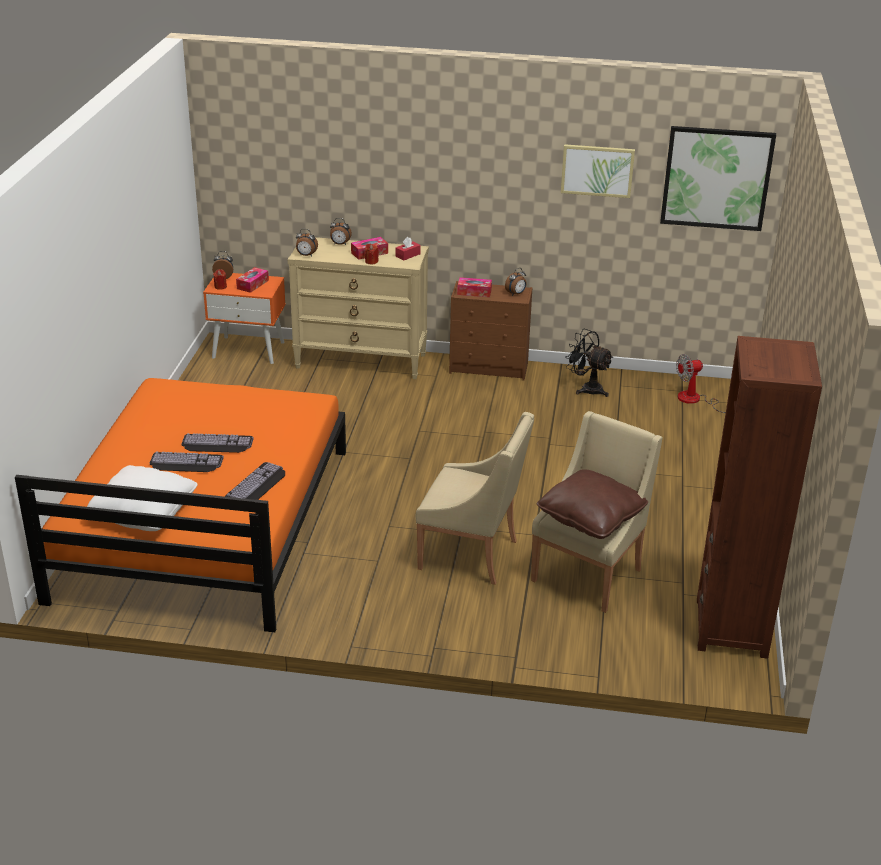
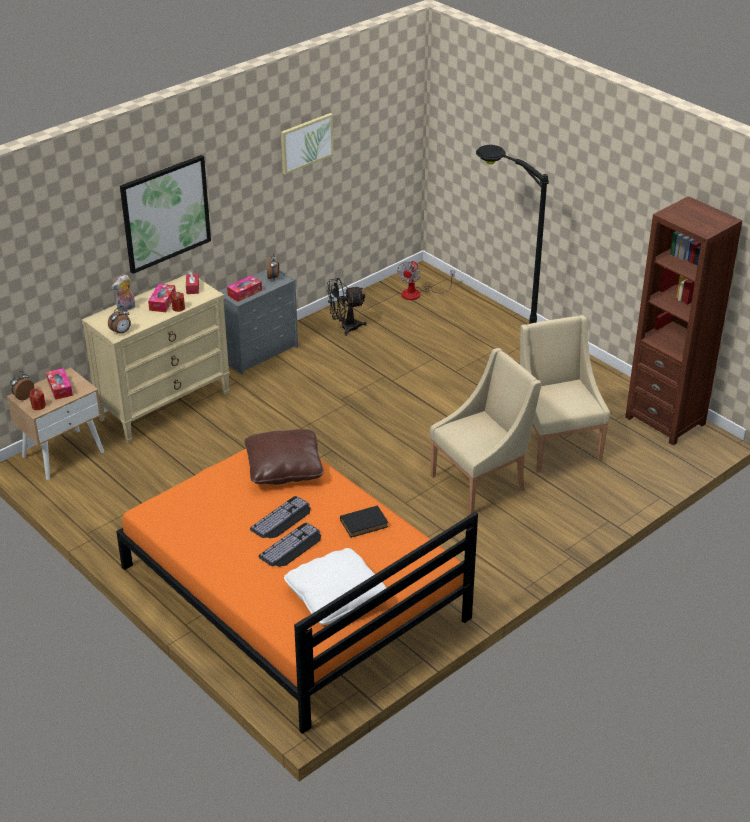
camera: 50 degrees left, 5 degrees up
orange nightstand [203,273,286,364] -> beige nightstand [7,367,104,480]
keyboard [225,462,285,500] -> black book [340,505,388,538]
alarm clock [330,218,352,245] -> plush toy [111,274,135,311]
brown dresser [449,281,533,381] -> grey dresser [219,270,298,375]
brown pillow [537,469,648,539] -> brown pillow moved to [245,429,324,485]
picture [660,126,776,231] -> picture moved to [120,155,211,274]
none -> black floor lamp [476,145,549,324]

